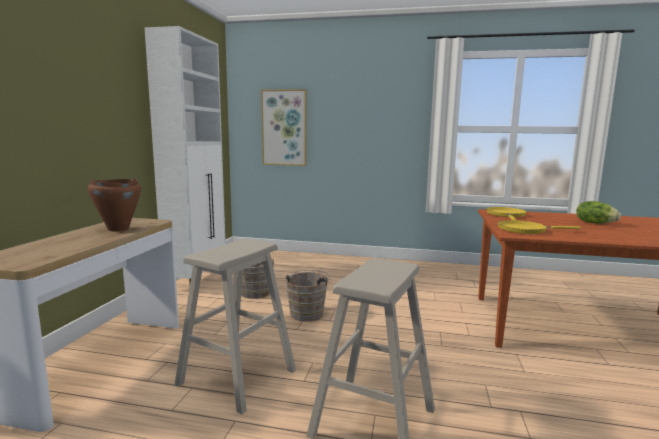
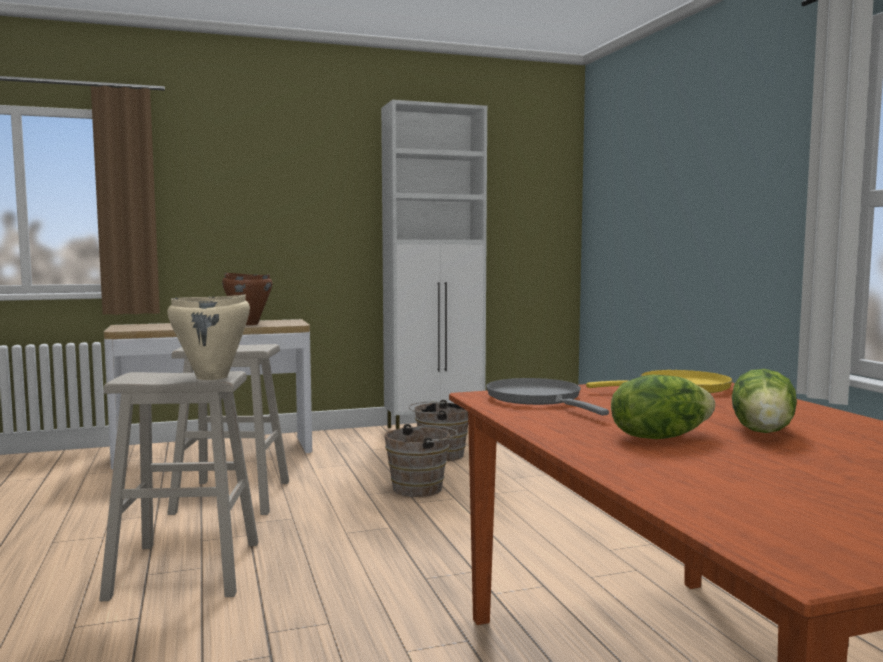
camera: 60 degrees right, 5 degrees down
picture [261,89,307,166] -> none
yellow frying pan [498,220,581,234] -> grey frying pan [486,378,609,416]
none -> beige cooking pot [167,294,250,380]
none -> lettuce [611,375,715,439]

